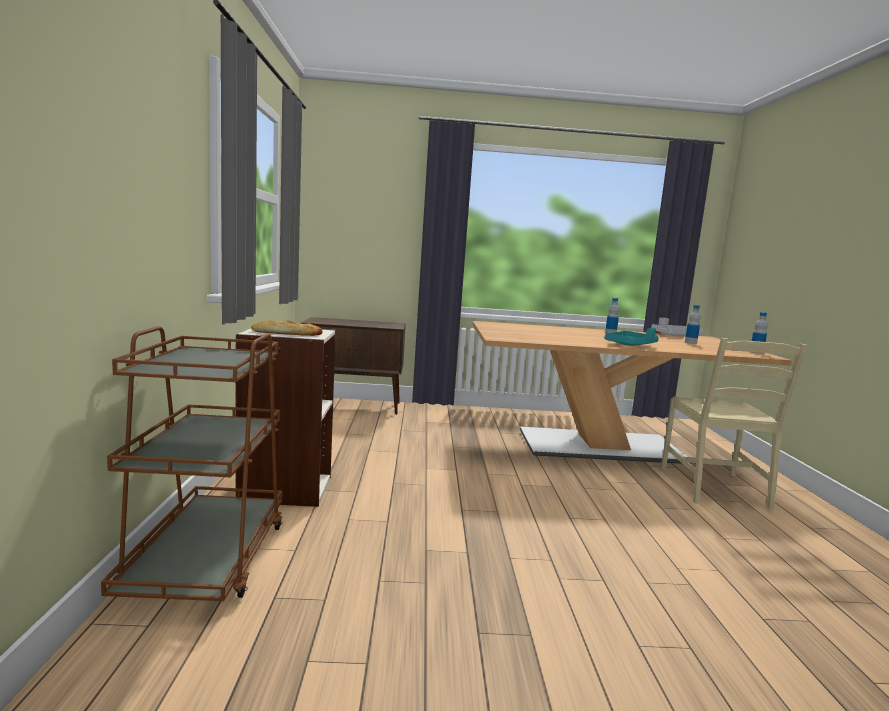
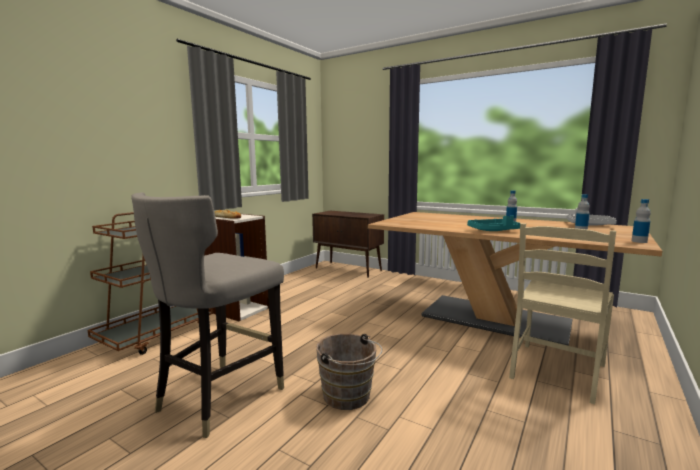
camera: 35 degrees right, 0 degrees up
none -> grey stool [131,192,284,438]
none -> brown bucket [316,334,382,410]

